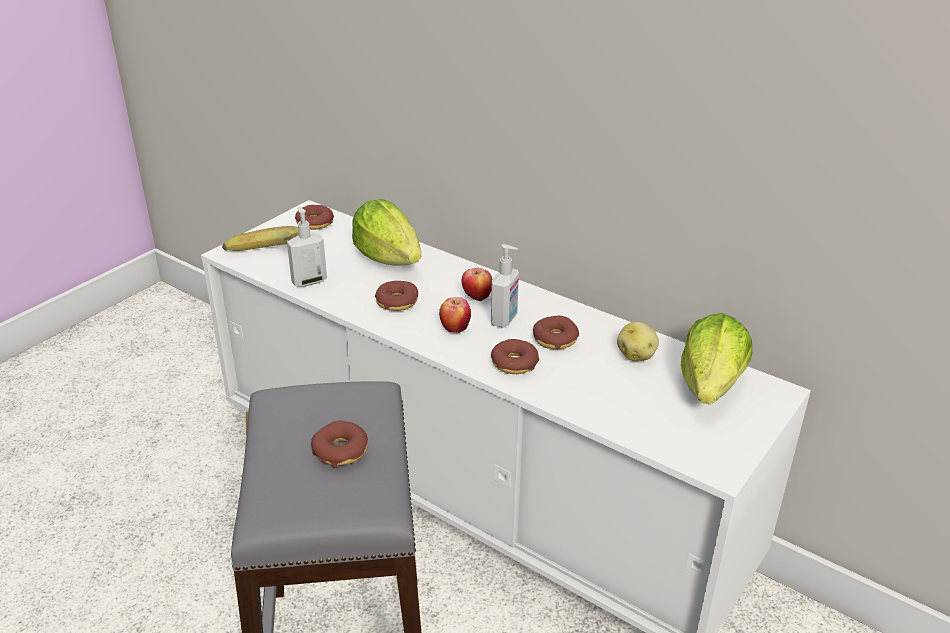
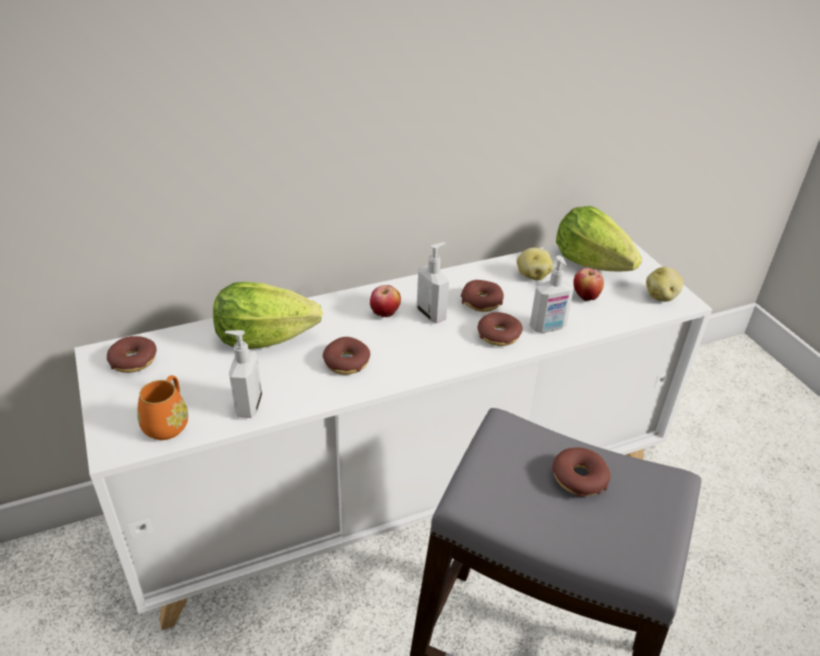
camera: 60 degrees left, 5 degrees up
banana [222,226,299,251] -> orange mug [137,375,188,440]
apple [439,297,471,333] -> apple moved to [574,268,604,301]
none -> soap dispenser [530,255,574,333]
none -> potato [646,267,683,302]

